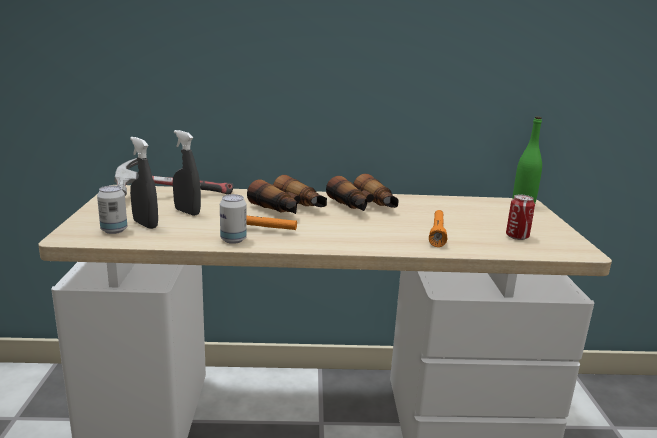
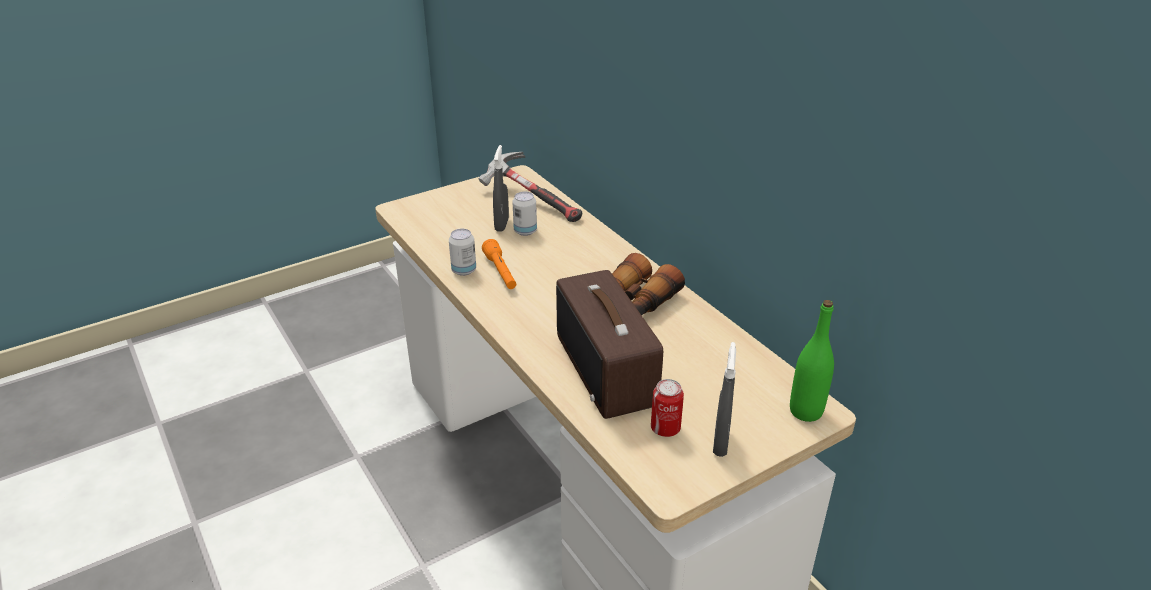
camera: 60 degrees right, 15 degrees up
can [97,185,127,234] -> can moved to [512,192,537,236]
grey spray bottle [130,137,158,229] -> grey spray bottle moved to [713,342,736,457]
binoculars [247,175,327,214] -> none
orange flashlight [429,210,447,247] -> radio [556,270,663,419]

